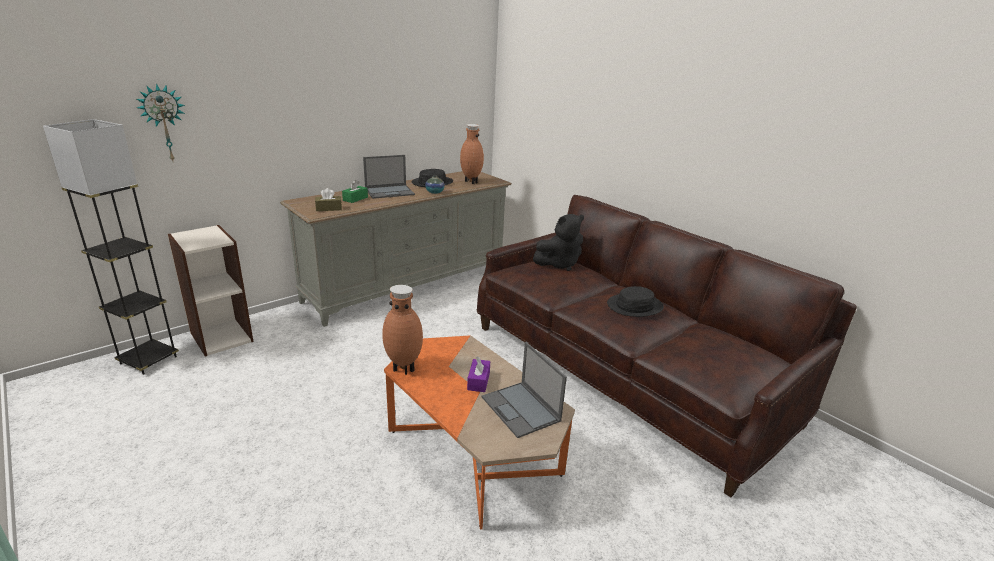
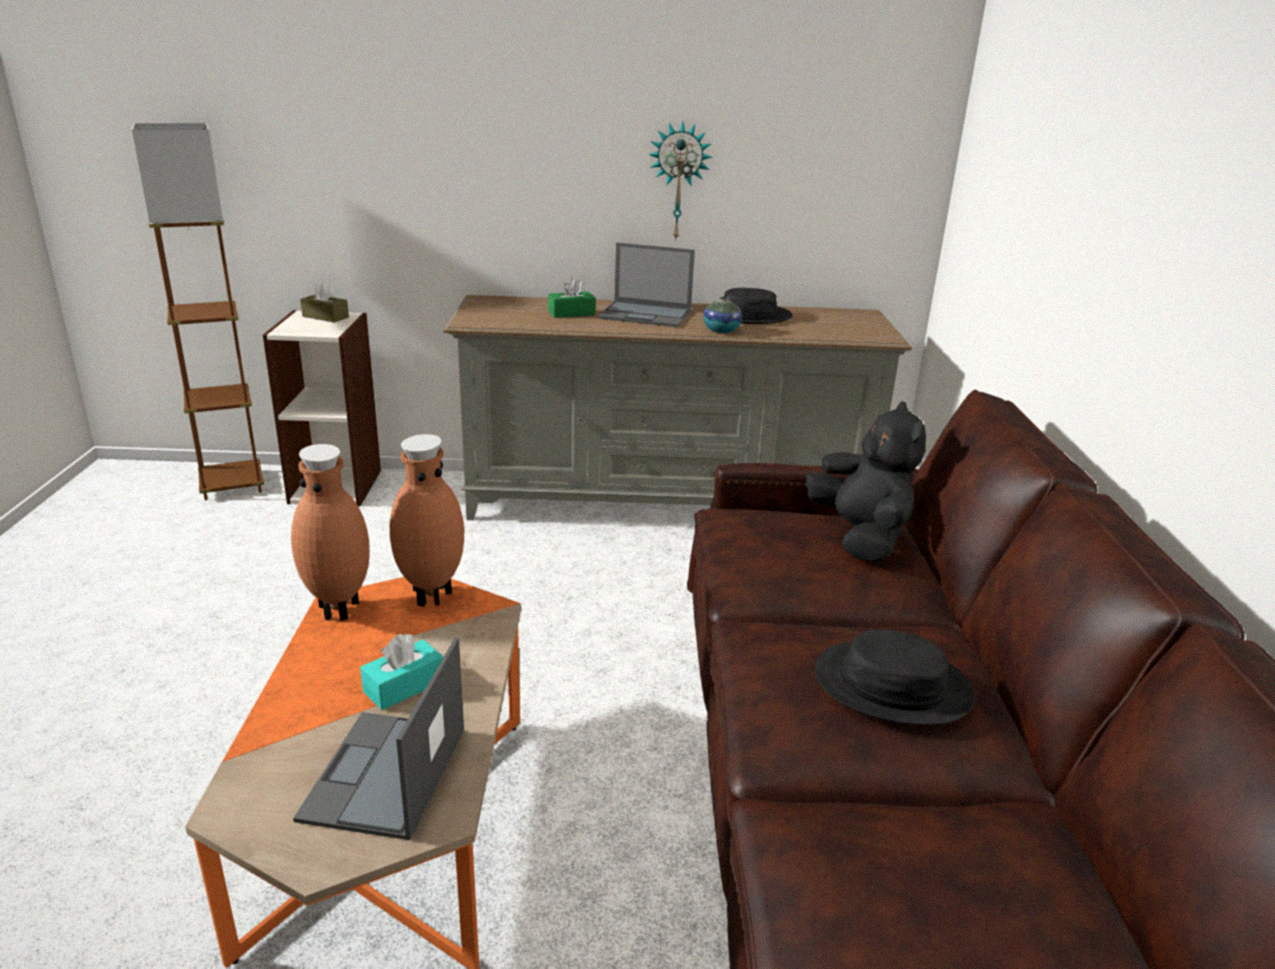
camera: 40 degrees right, 0 degrees up
grey floor lamp [43,119,179,375] -> brown floor lamp [131,123,264,500]
wall clock [137,83,185,161] -> wall clock moved to [648,121,712,241]
brown tissue box [315,188,342,211] -> brown tissue box moved to [300,282,349,323]
brown vase [460,124,484,184] -> brown vase moved to [390,434,464,607]
purple tissue box [467,356,490,392] -> turquoise tissue box [360,633,443,710]
black plush toy [533,214,584,271] -> black plush toy turned 120 degrees counterclockwise [806,401,926,563]

